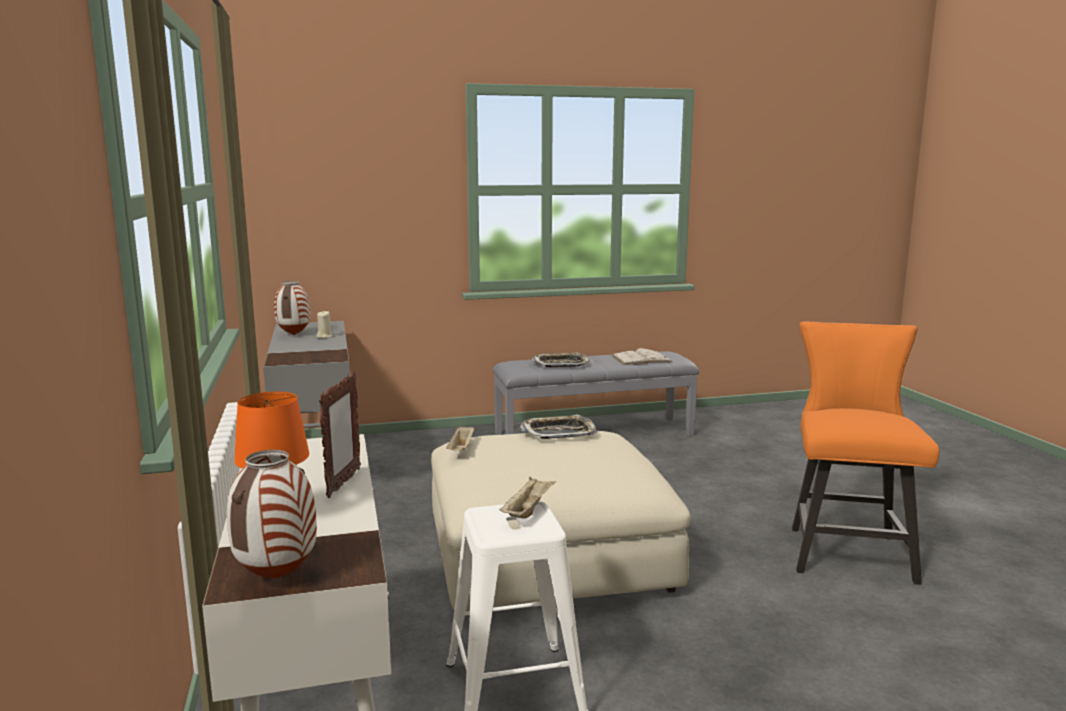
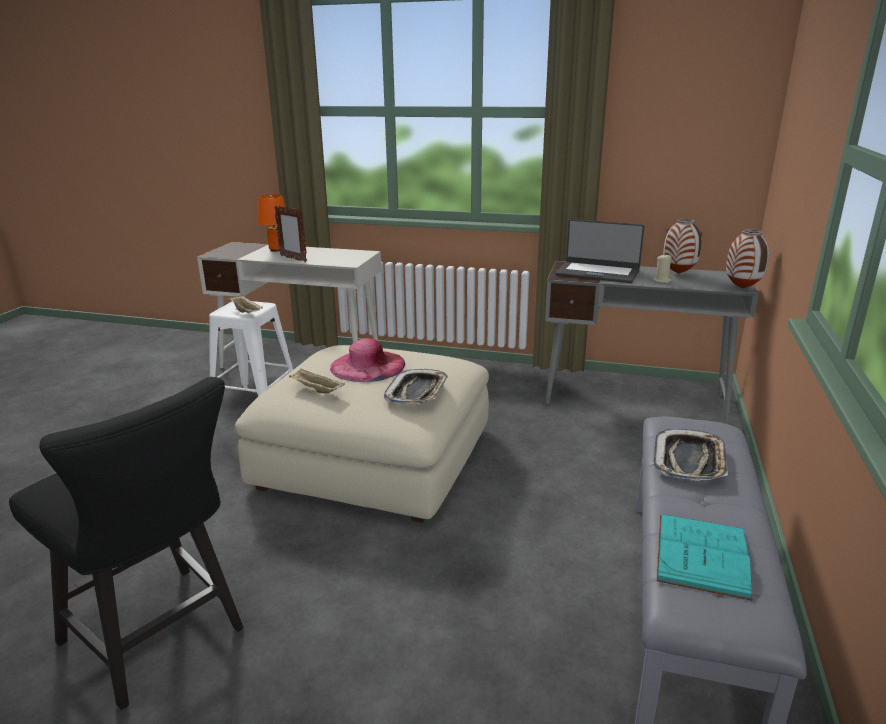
camera: 120 degrees right, 10 degrees up
vase [227,450,317,578] -> vase moved to [726,229,769,289]
beige tray [446,425,474,451] -> beige tray moved to [289,369,345,394]
white book [612,348,672,365] -> turquoise book [656,514,753,601]
orange chair [792,321,939,585] -> black chair [9,377,244,710]
none -> pink hat [330,338,405,382]
none -> laptop [555,219,644,283]

